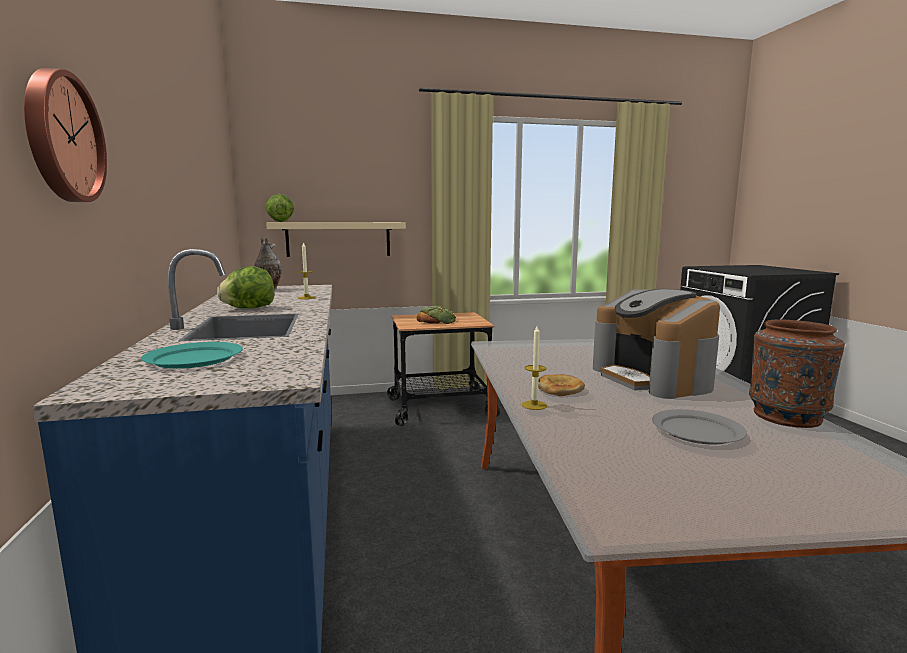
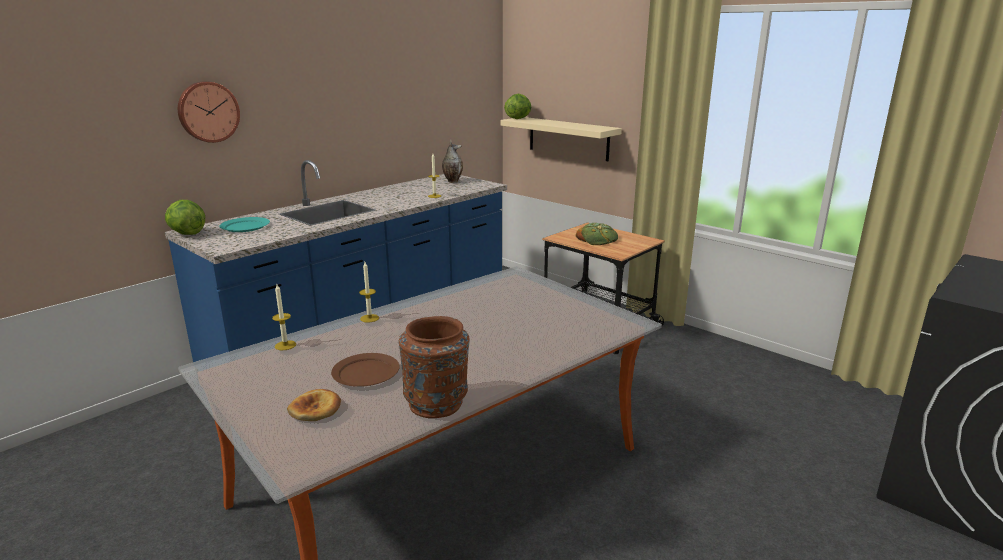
camera: 55 degrees right, 10 degrees up
lettuce [217,266,274,309] -> lettuce moved to [165,200,205,235]
bread [538,374,585,396] -> bread moved to [287,389,341,421]
coffee machine [593,289,720,399] -> none
grey plate [652,409,747,445] -> brown plate [331,353,400,387]
none -> candle [272,284,296,350]

